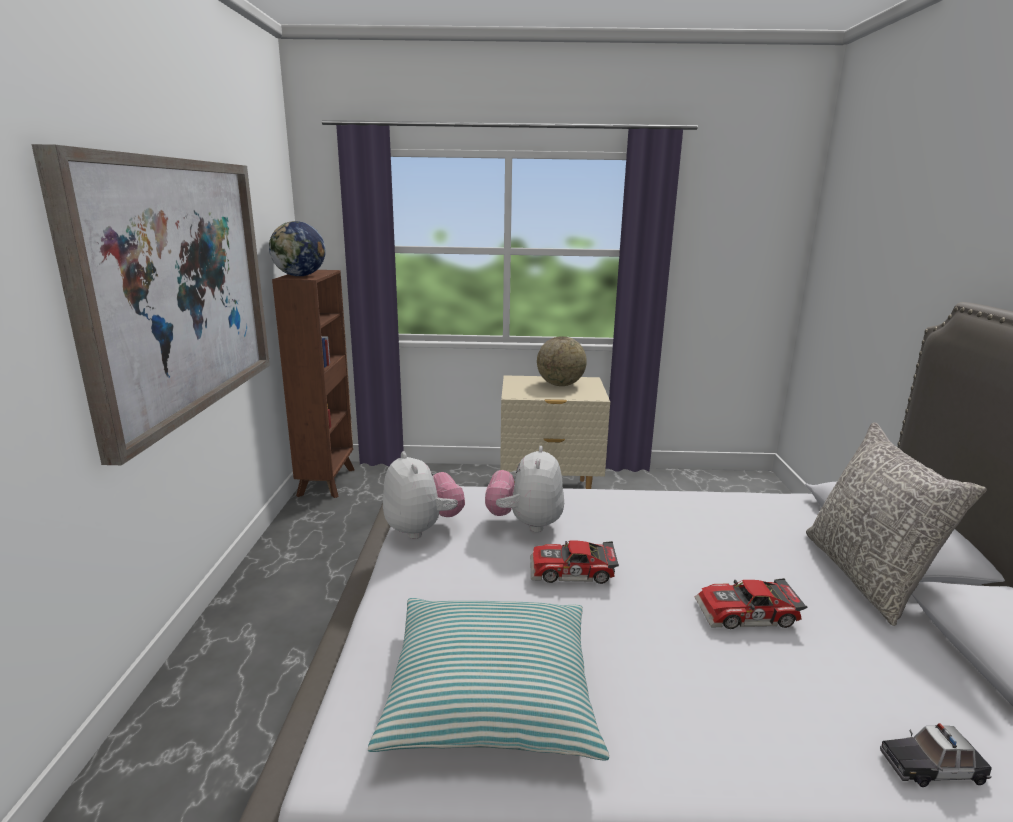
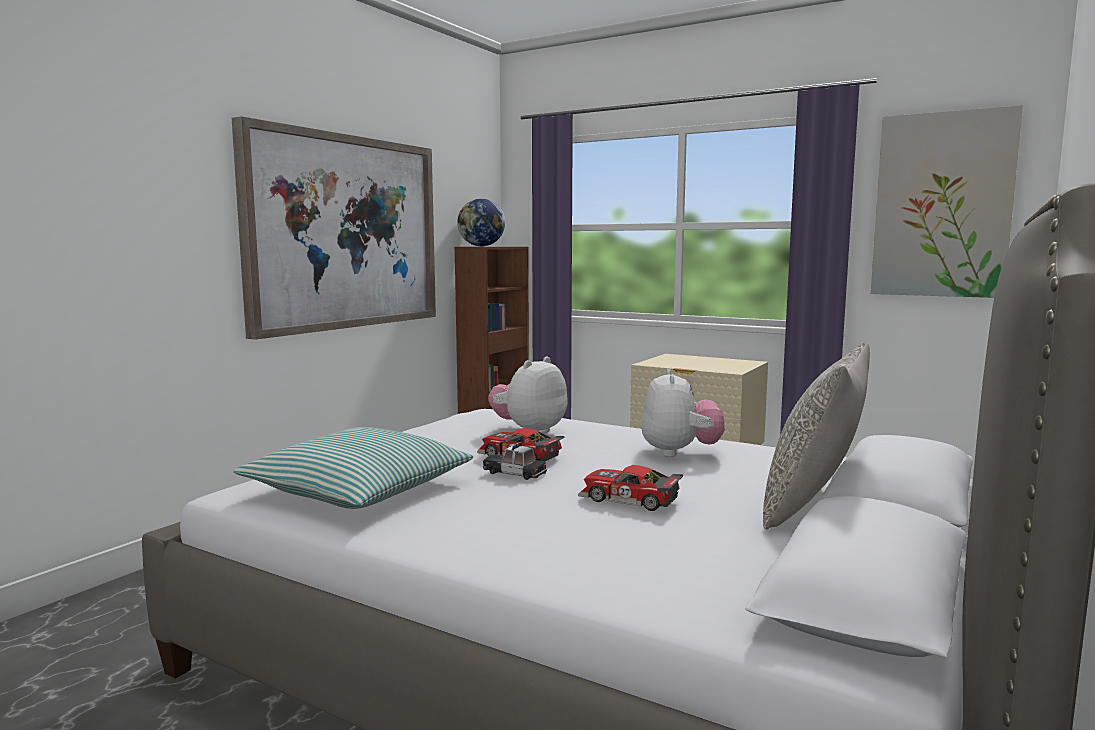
camera: 30 degrees right, 10 degrees down
plush toy [383,451,465,539] -> plush toy moved to [641,369,725,457]
globe [537,336,587,386] -> none
toy car [880,723,992,787] -> toy car moved to [483,442,547,480]
none -> picture [871,105,1023,298]

